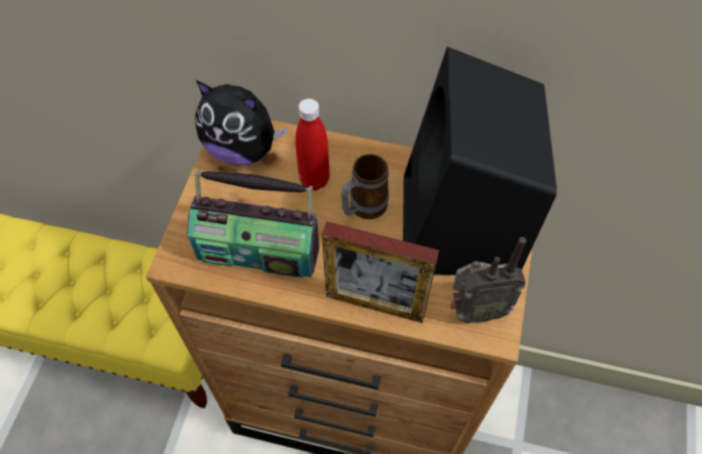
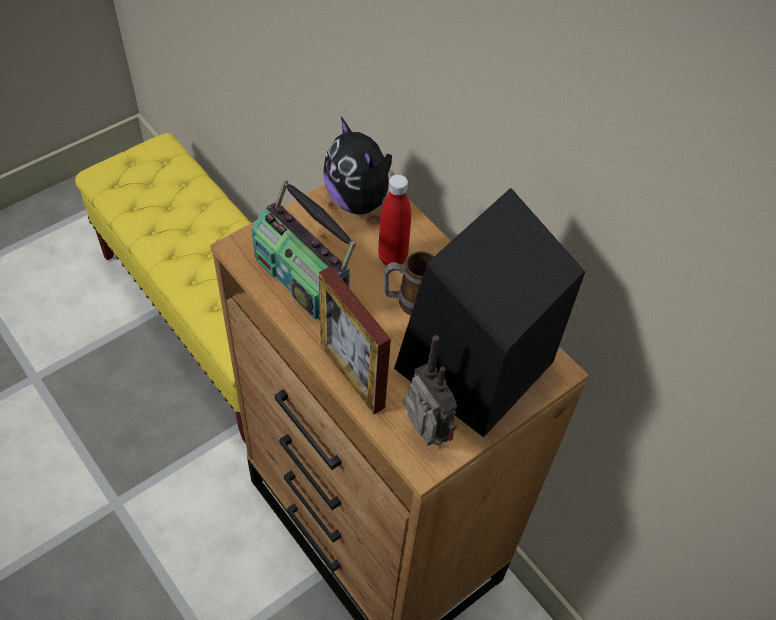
camera: 35 degrees right, 5 degrees down
radio [450,237,526,323] -> radio turned 150 degrees counterclockwise [403,335,457,446]

